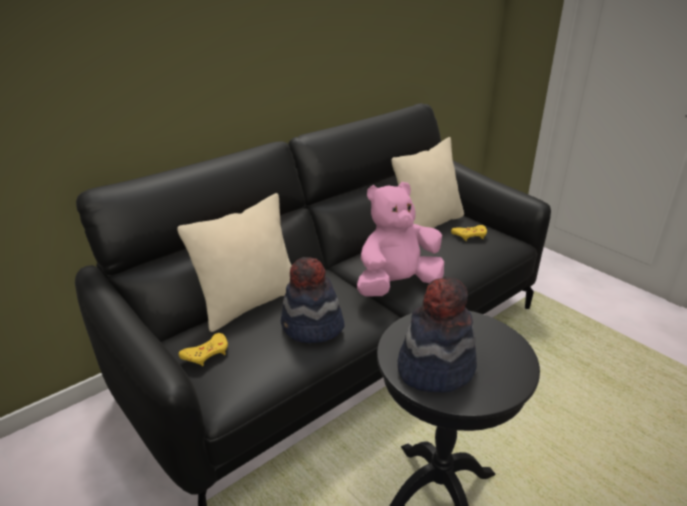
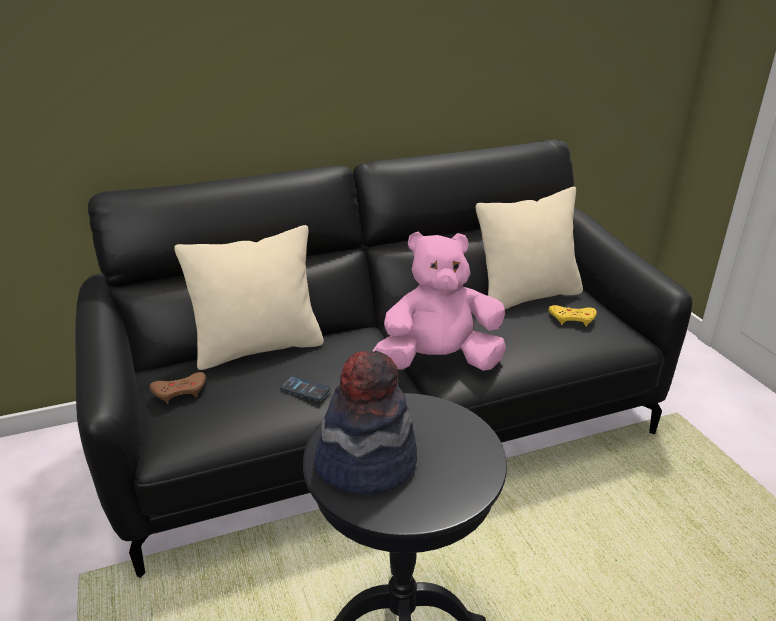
camera: 20 degrees right, 0 degrees up
yellow game controller [179,333,228,366] -> brown game controller [150,372,206,404]
hat [281,257,345,343] -> phone [280,376,330,401]

